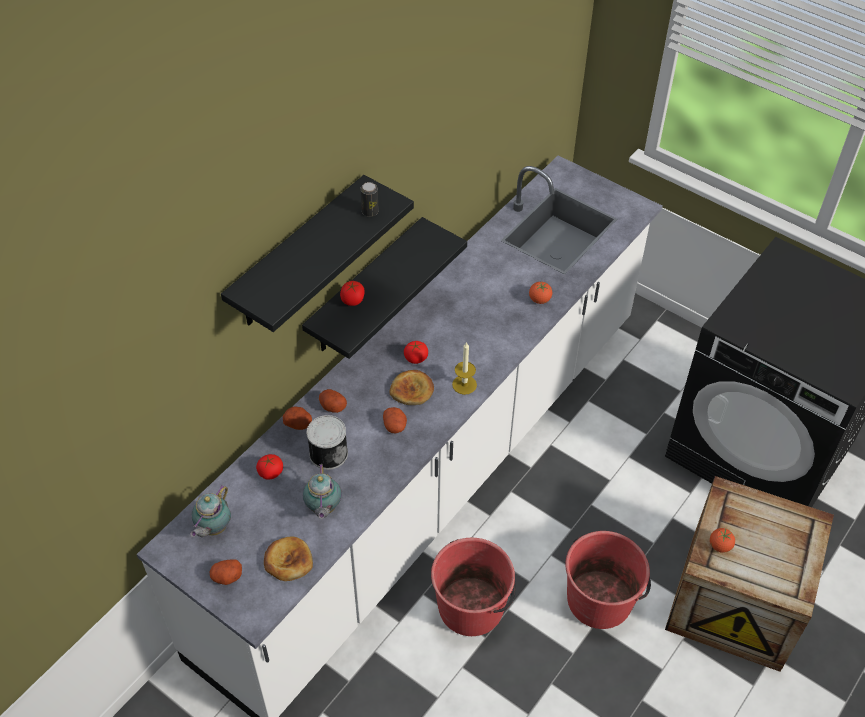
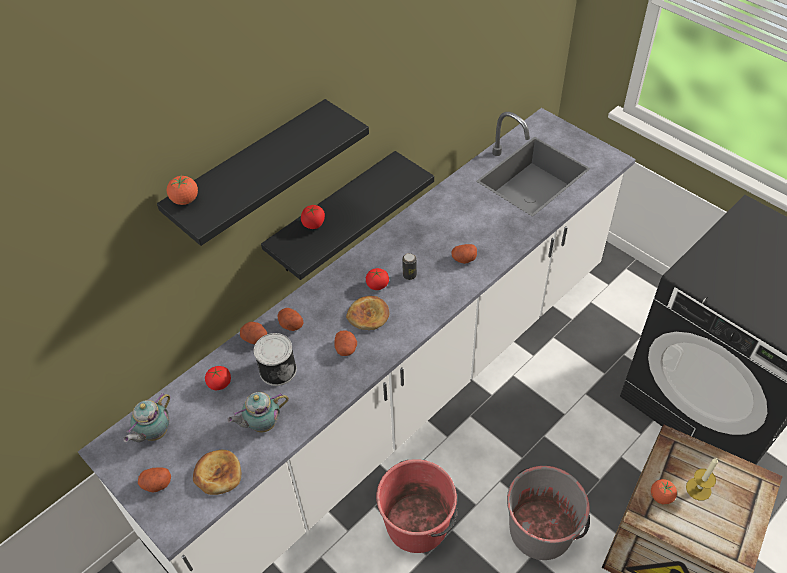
camera: 10 degrees right, 0 degrees up
teapot [303,464,342,519] -> teapot turned 60 degrees clockwise [227,392,289,433]
can [360,182,379,217] -> can moved to [402,253,417,280]
candle [452,342,477,395] -> candle moved to [686,458,718,501]
tomato [529,282,552,304] -> tomato moved to [167,175,198,205]
red bucket [565,531,651,629] -> grey bucket [507,466,590,560]
none -> potato [451,244,477,264]

